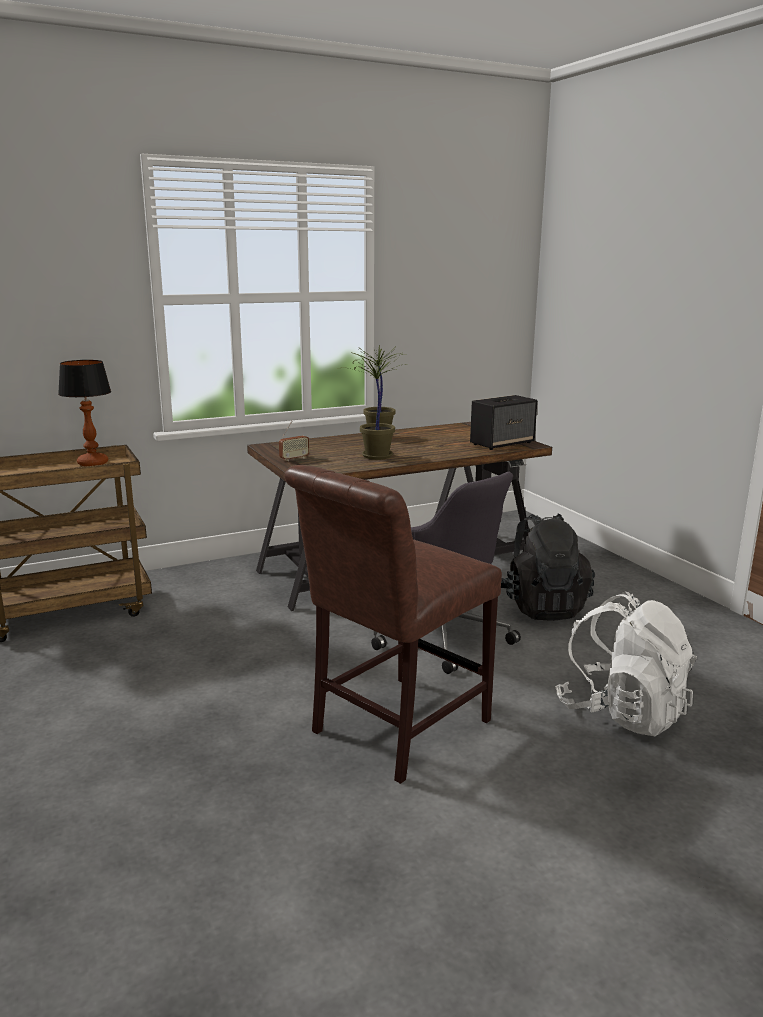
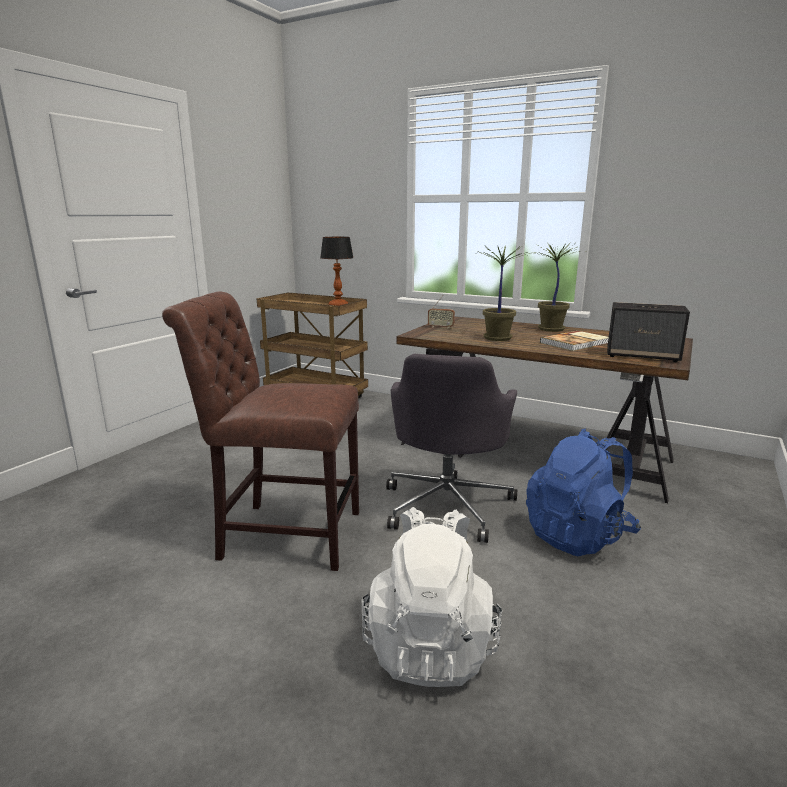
camera: 55 degrees right, 0 degrees up
black backpack [501,514,595,621] -> blue backpack [526,428,641,556]
none -> book [540,331,609,351]

